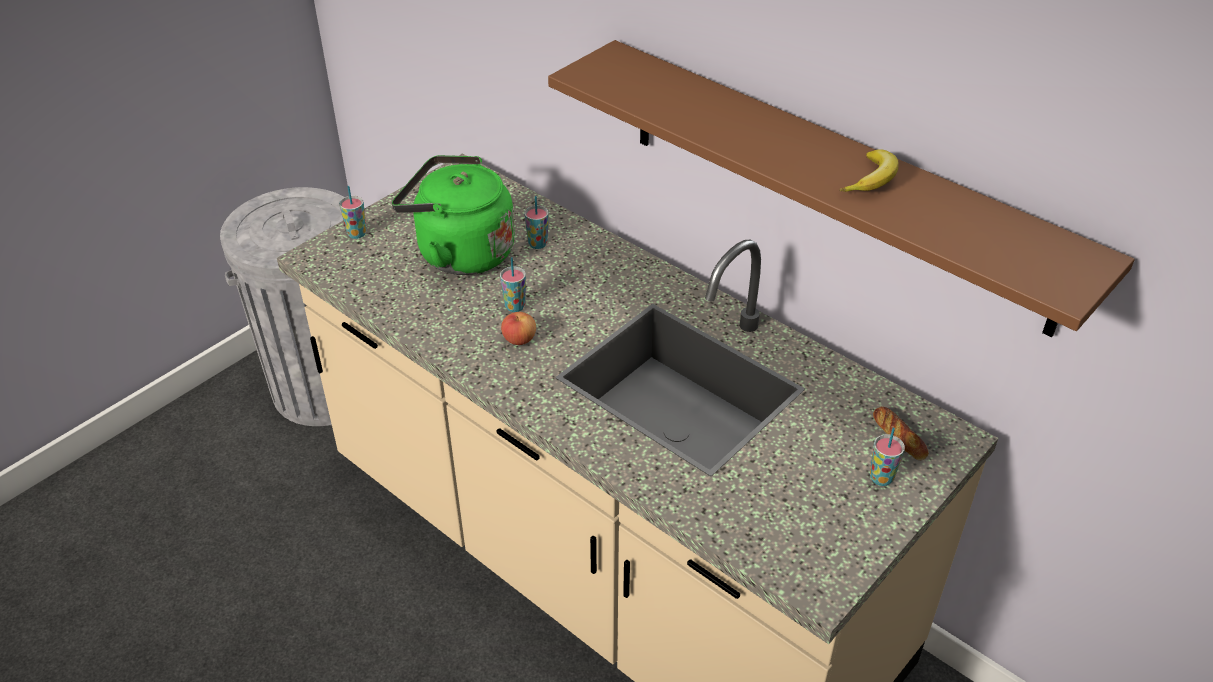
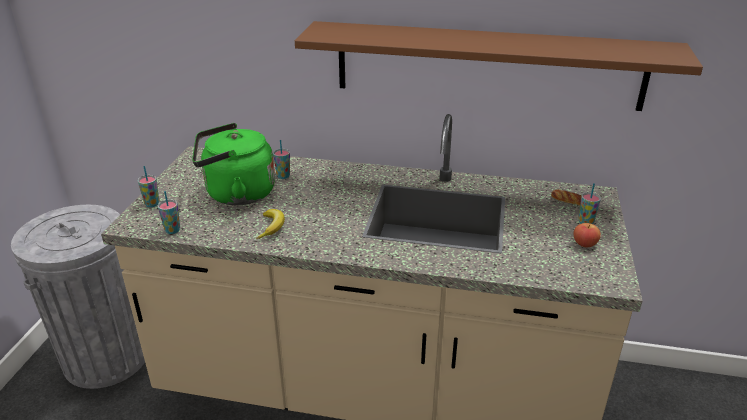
camera: 30 degrees left, 10 degrees down
cup [500,257,526,312] -> cup moved to [158,191,180,234]
apple [501,312,536,345] -> apple moved to [574,223,601,247]
banana [839,149,899,192] -> banana moved to [256,209,285,239]

